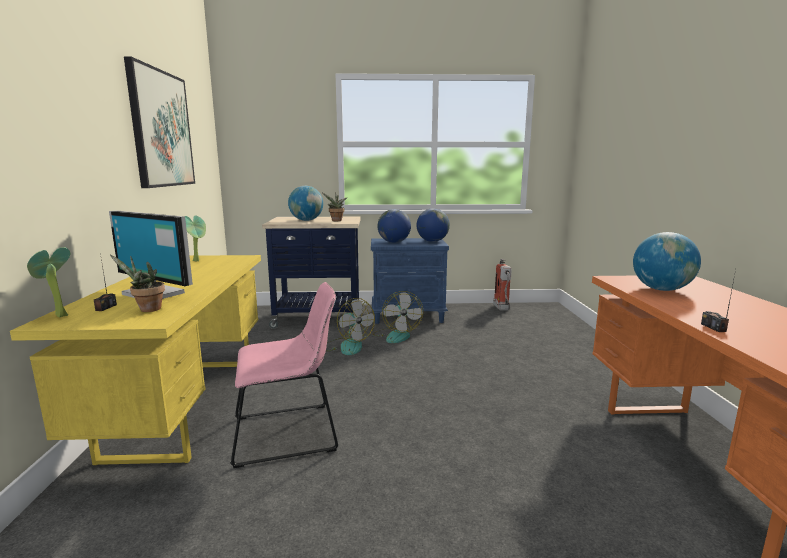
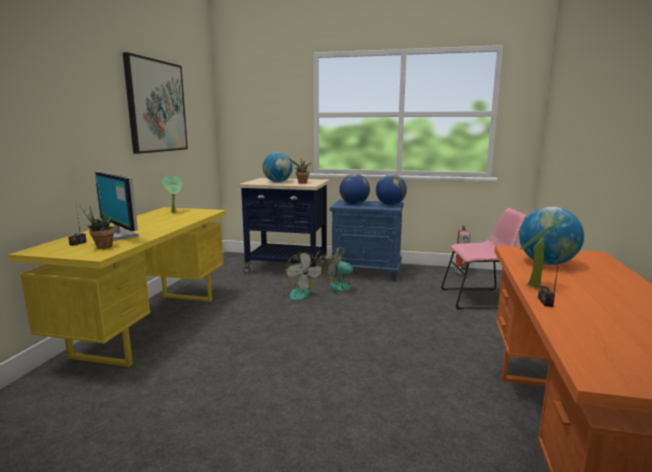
camera: 15 degrees right, 0 degrees up
potted plant [27,247,70,318] -> potted plant moved to [520,222,559,288]
pink chair [230,282,339,468] -> pink chair moved to [441,208,527,310]
fan [373,291,423,343] -> fan turned 105 degrees clockwise [325,247,364,294]

